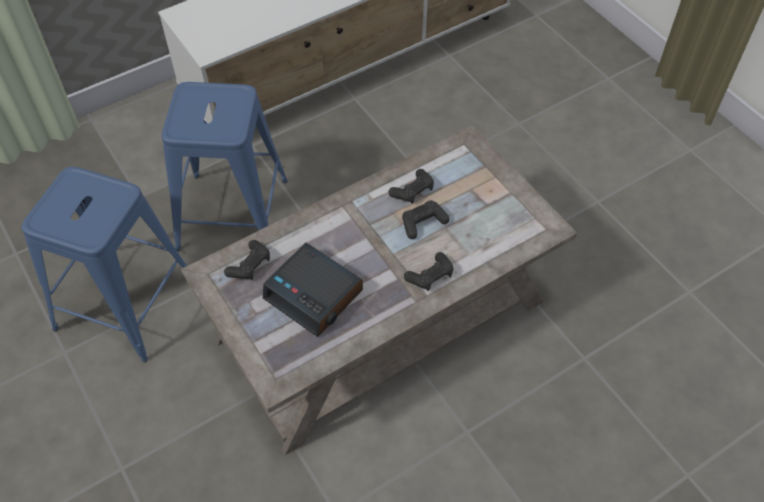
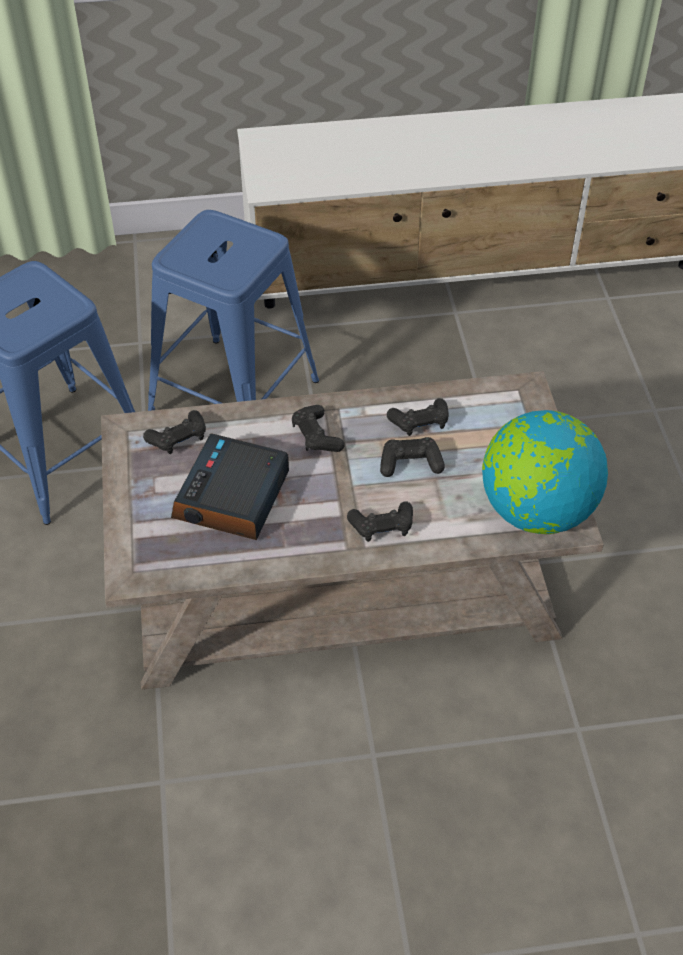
camera: 25 degrees right, 5 degrees down
alarm clock [263,243,363,337] -> alarm clock turned 45 degrees clockwise [171,433,289,540]
none -> black game controller [292,405,345,452]
none -> globe [482,410,608,534]

